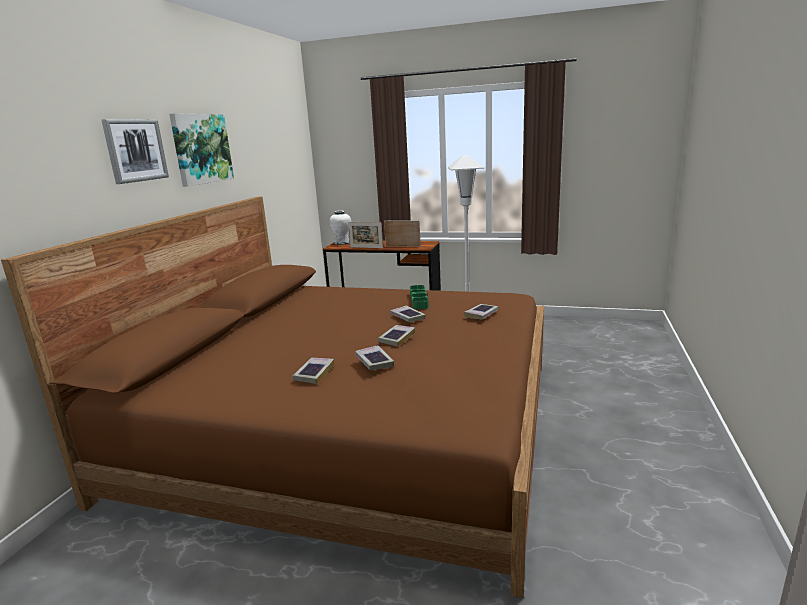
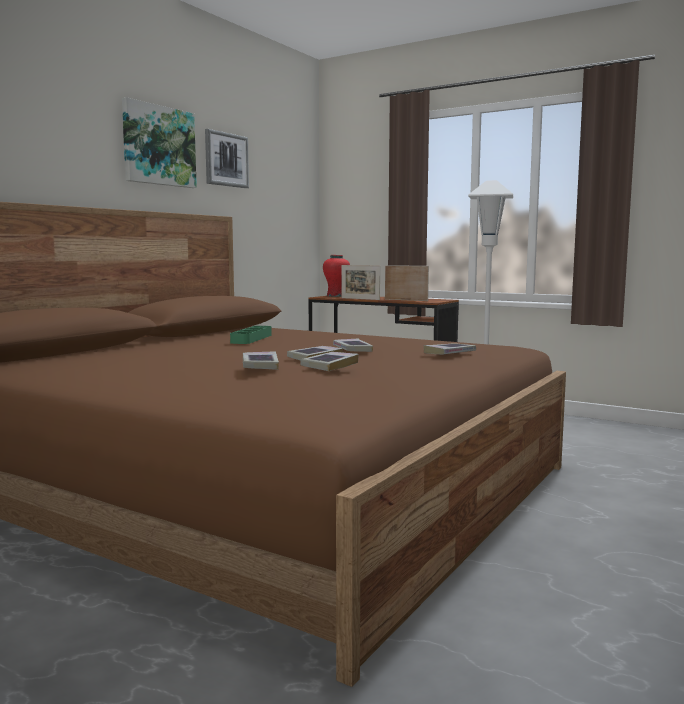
camera: 15 degrees right, 10 degrees down
picture [101,119,169,184] -> picture moved to [205,129,249,188]
book [293,358,334,384] -> book moved to [300,352,359,371]
white vase [329,211,351,245] -> red vase [323,255,350,297]
green tray [410,285,429,309] -> green tray moved to [230,326,272,344]

